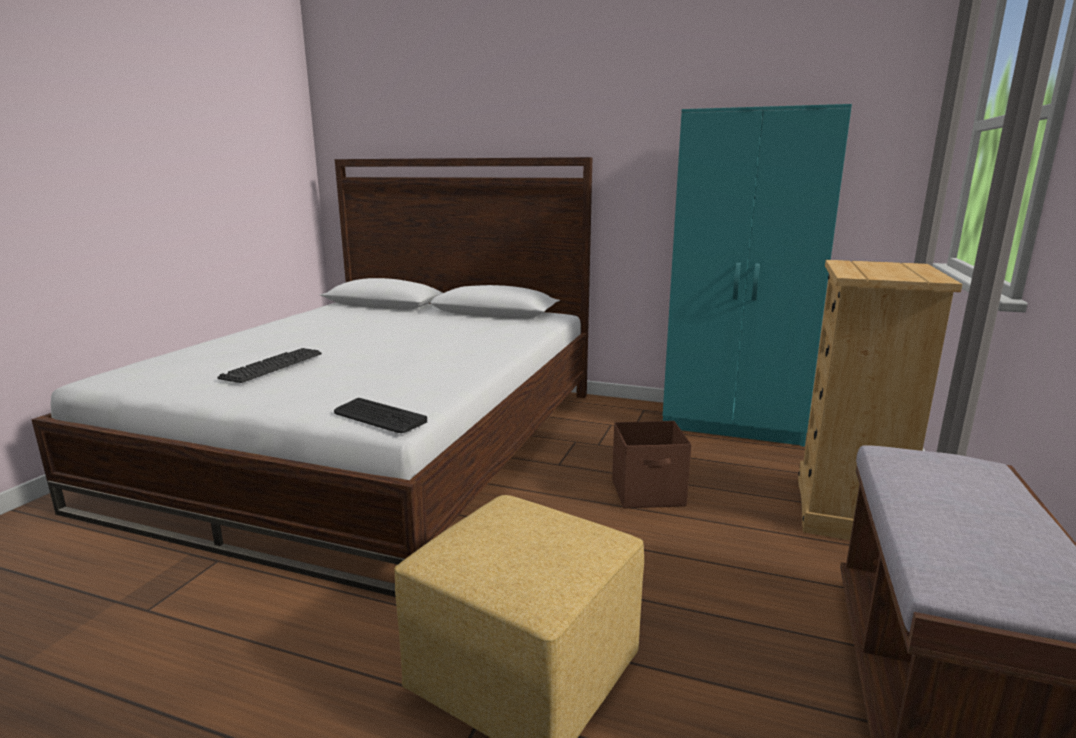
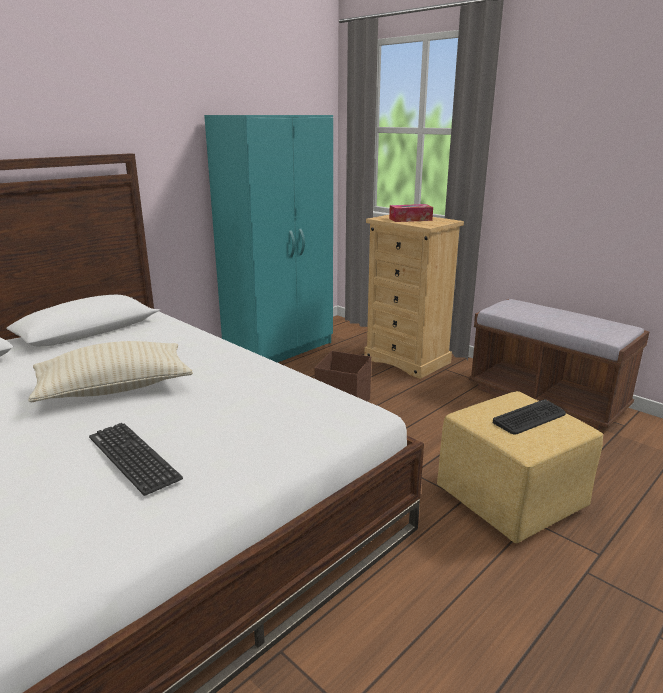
camera: 65 degrees left, 5 degrees up
keyboard [334,398,427,433] -> keyboard moved to [493,399,566,434]
none -> beige pillow [28,341,193,402]
none -> tissue box [389,204,433,222]

